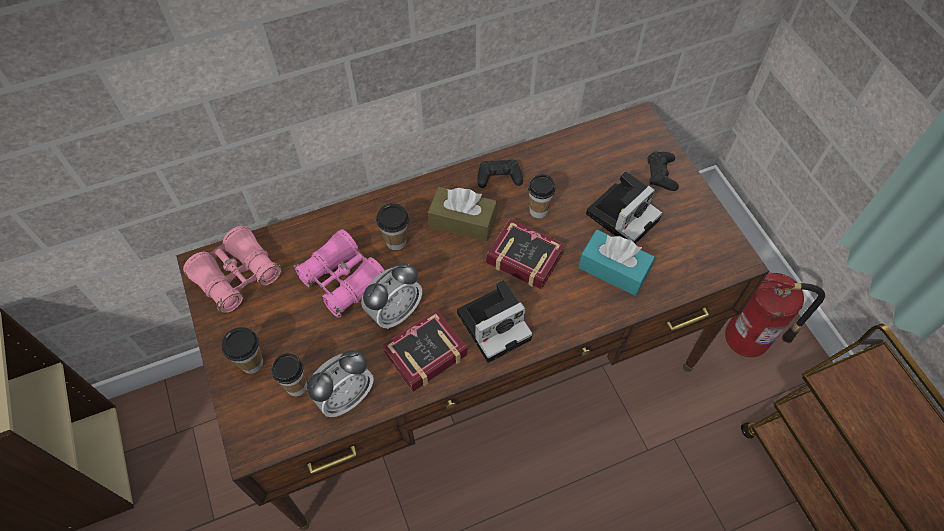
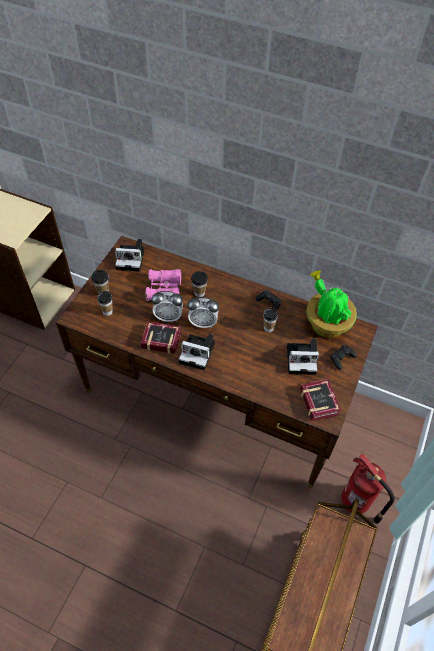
camera: 45 degrees right, 5 degrees down
pink binoculars [183,226,282,314] -> camera [115,239,144,272]
alarm clock [307,350,374,417] -> alarm clock moved to [187,297,219,328]
brown tissue box [428,187,497,242] -> none
book [486,219,565,289] -> book moved to [300,379,341,421]
turquoise tissue box [578,230,655,296] -> none
none -> potted plant [306,270,357,338]

